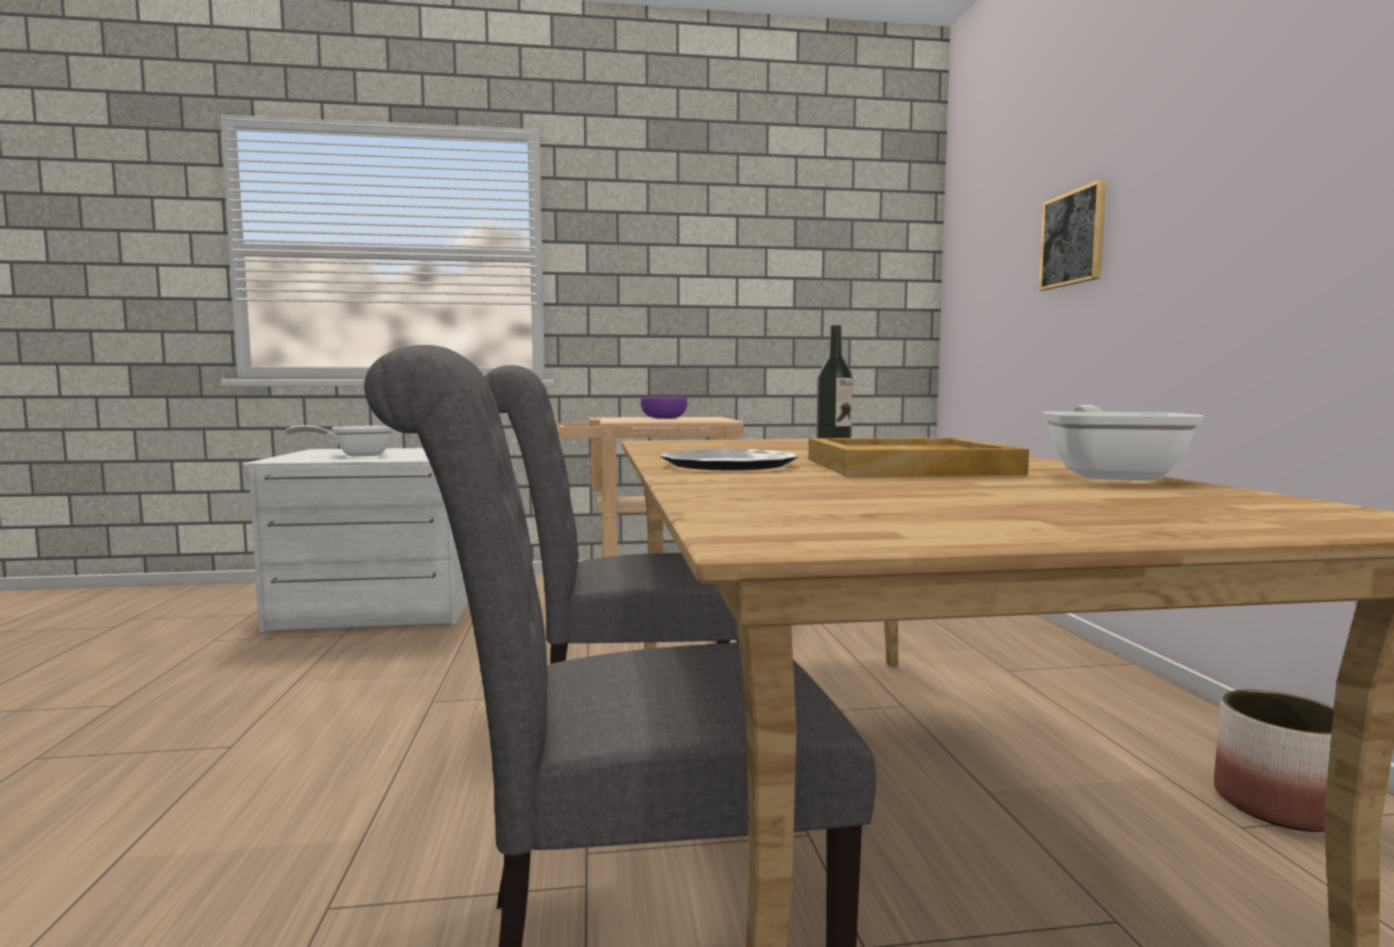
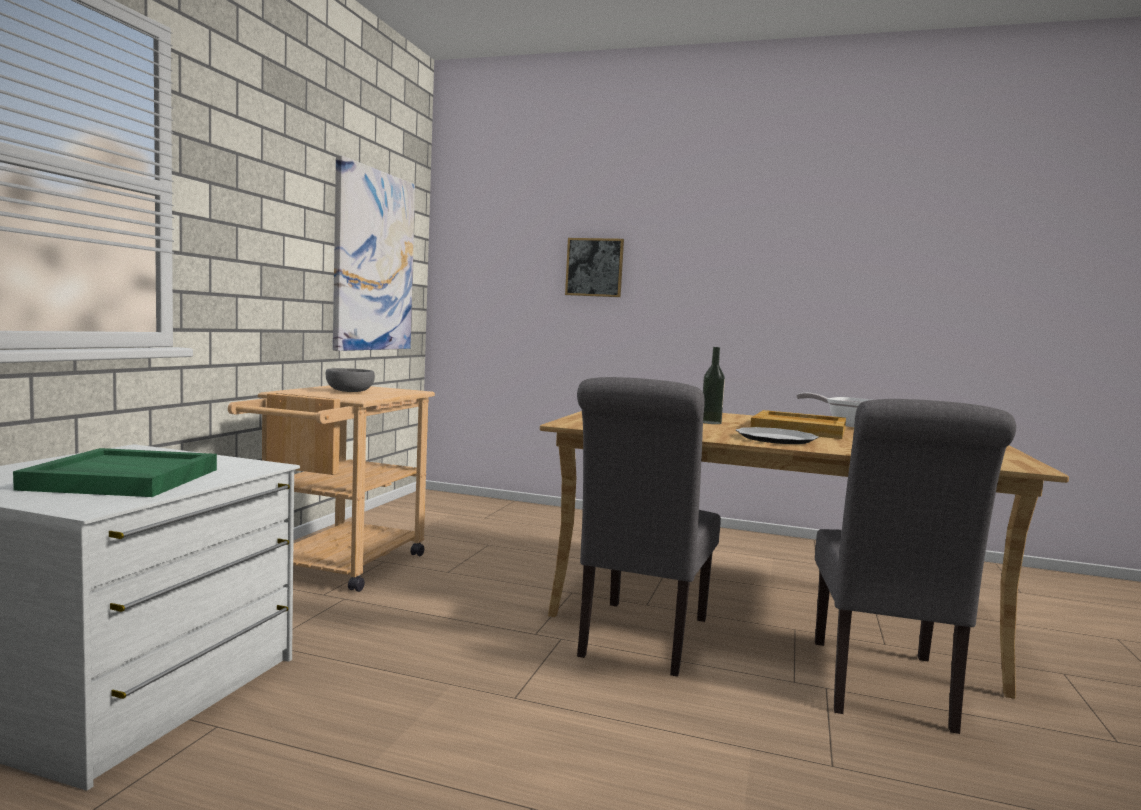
camera: 65 degrees left, 0 degrees up
frying pan [286,425,393,457] -> green tray [13,448,217,497]
purple bowl [641,397,687,419] -> grey bowl [326,368,375,392]
planter [1214,690,1334,832] -> none
none -> picture [333,155,415,351]

